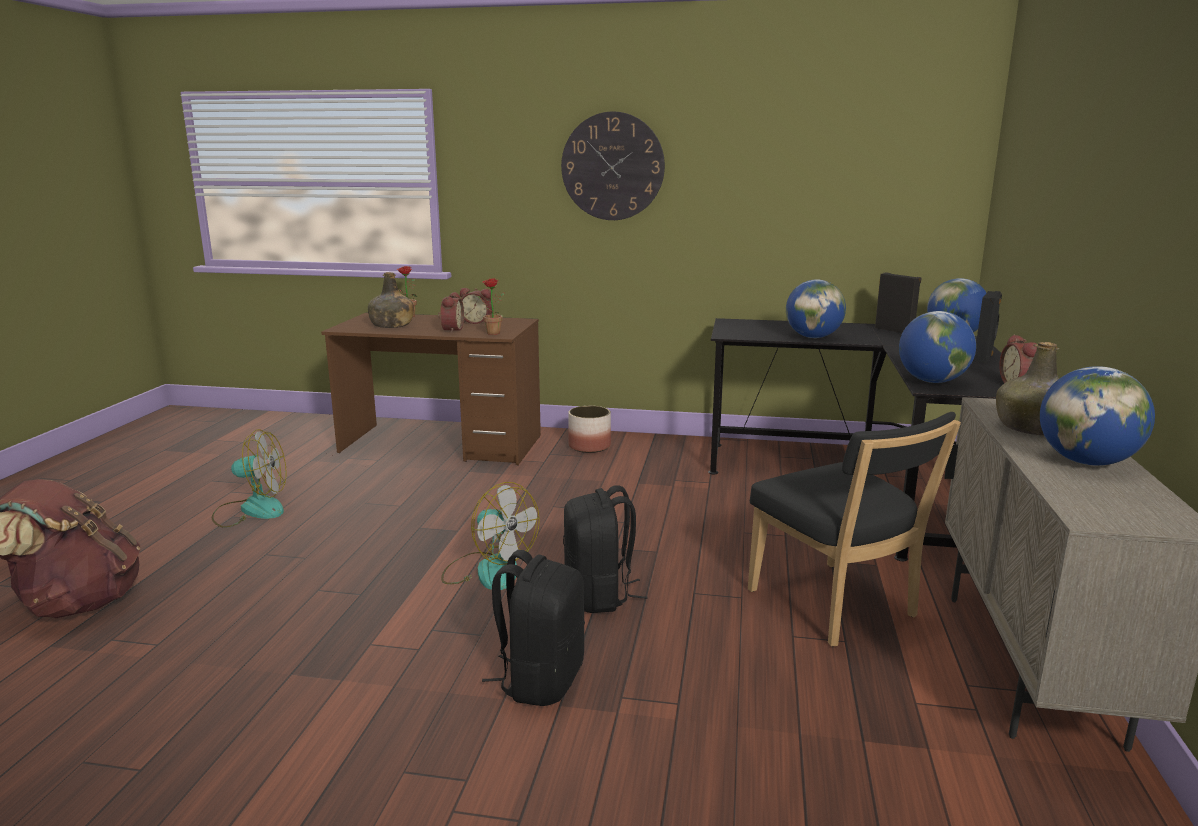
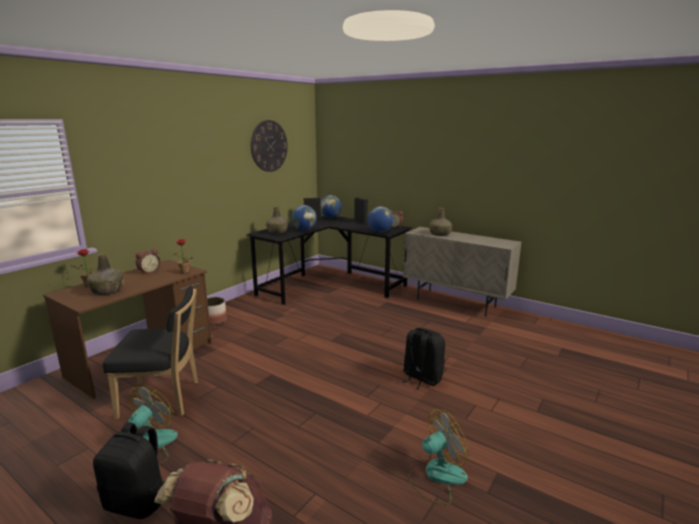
camera: 65 degrees left, 0 degrees up
alarm clock [438,292,464,333] -> none
fan [441,482,540,590] -> fan moved to [407,409,469,505]
wall clock [561,112,665,220] -> wall clock moved to [251,120,288,172]
black backpack [563,485,648,613] -> black backpack moved to [93,422,166,519]
black chair [748,412,961,647] -> black chair moved to [103,286,198,419]
globe [1040,366,1155,466] -> none
none -> green bottle [266,206,288,234]

